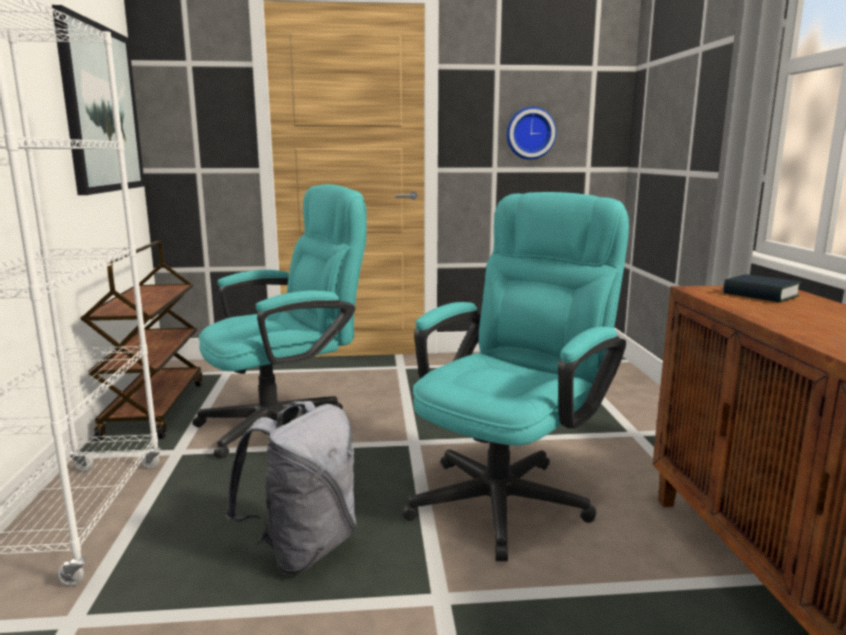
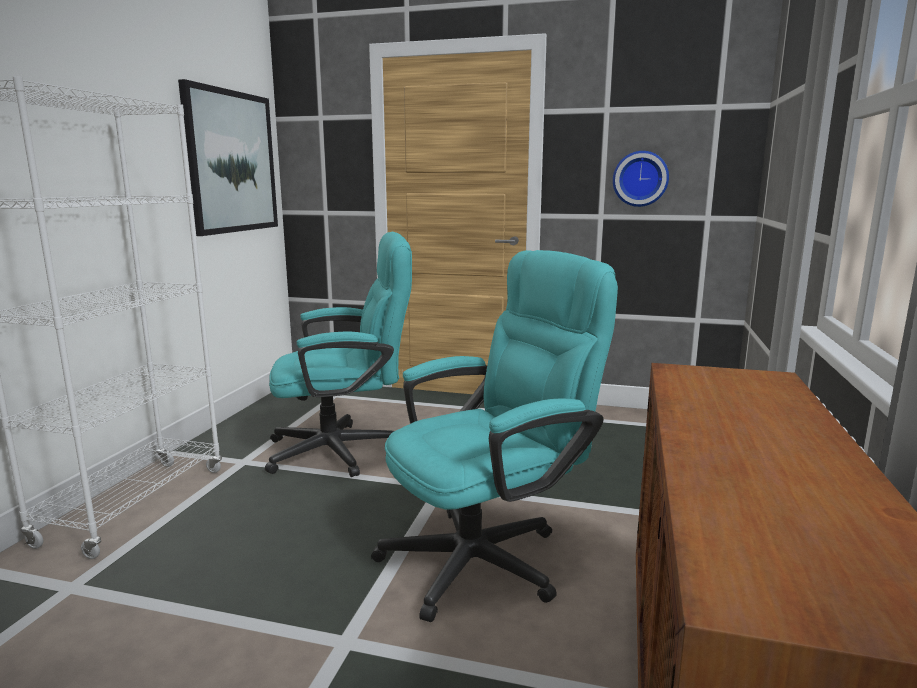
camera: 20 degrees right, 0 degrees up
brown cart [80,241,202,441] -> none
grey backpack [225,401,357,575] -> none
book [723,274,801,303] -> none

